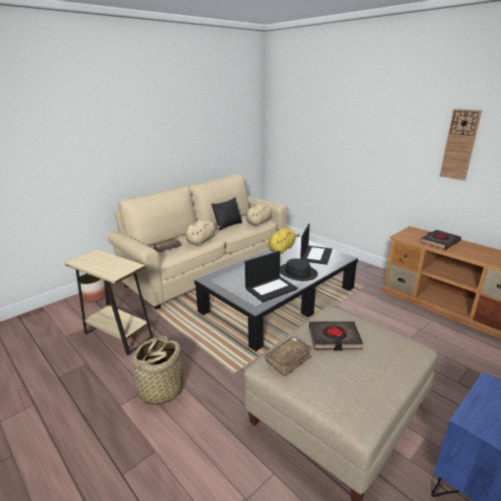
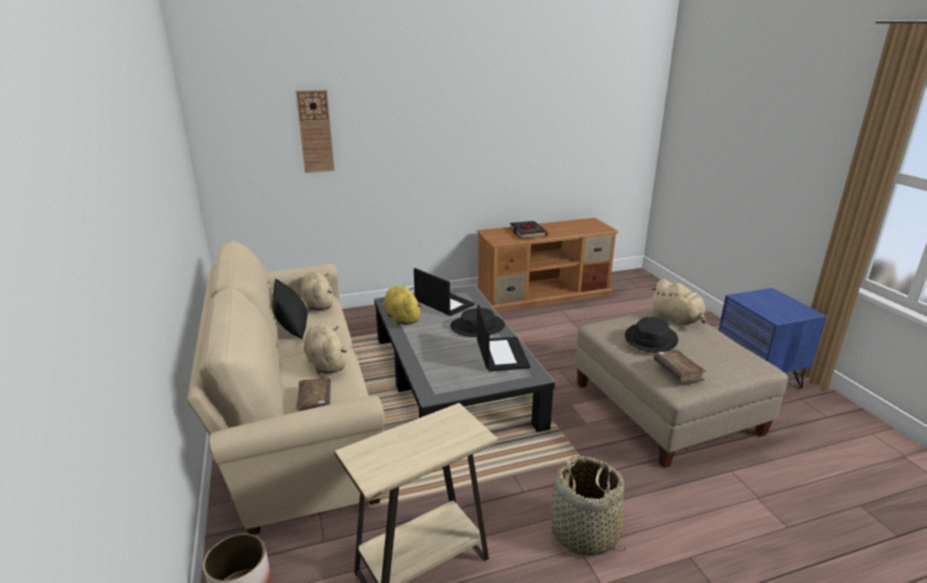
camera: 65 degrees left, 0 degrees up
black book [309,321,363,351] -> black hat [625,317,678,353]
wall clock [440,109,482,181] -> wall clock moved to [296,90,335,173]
none -> beige plush toy [651,279,706,325]

